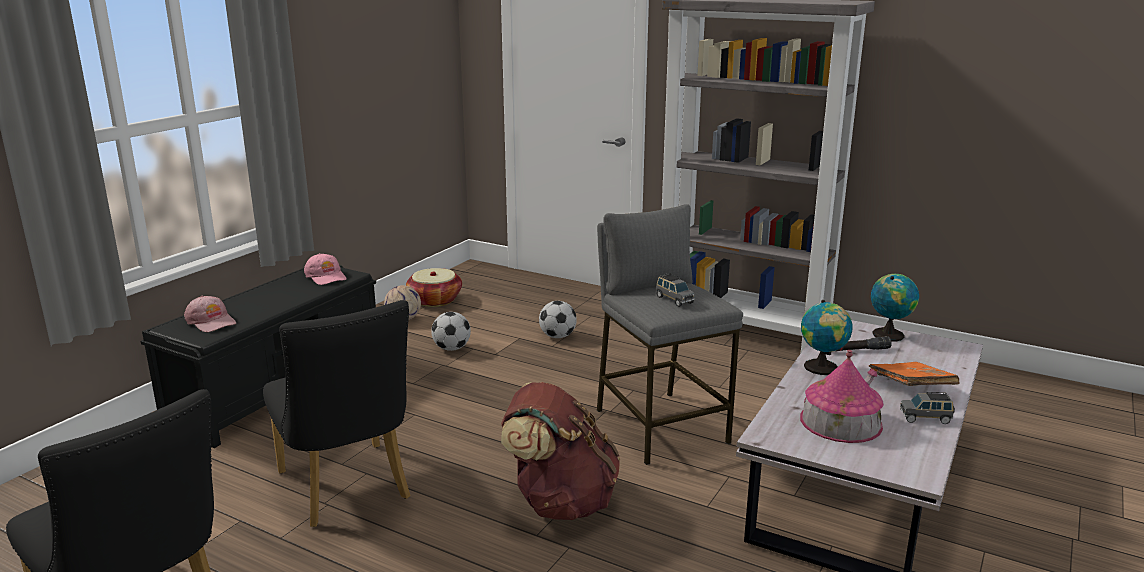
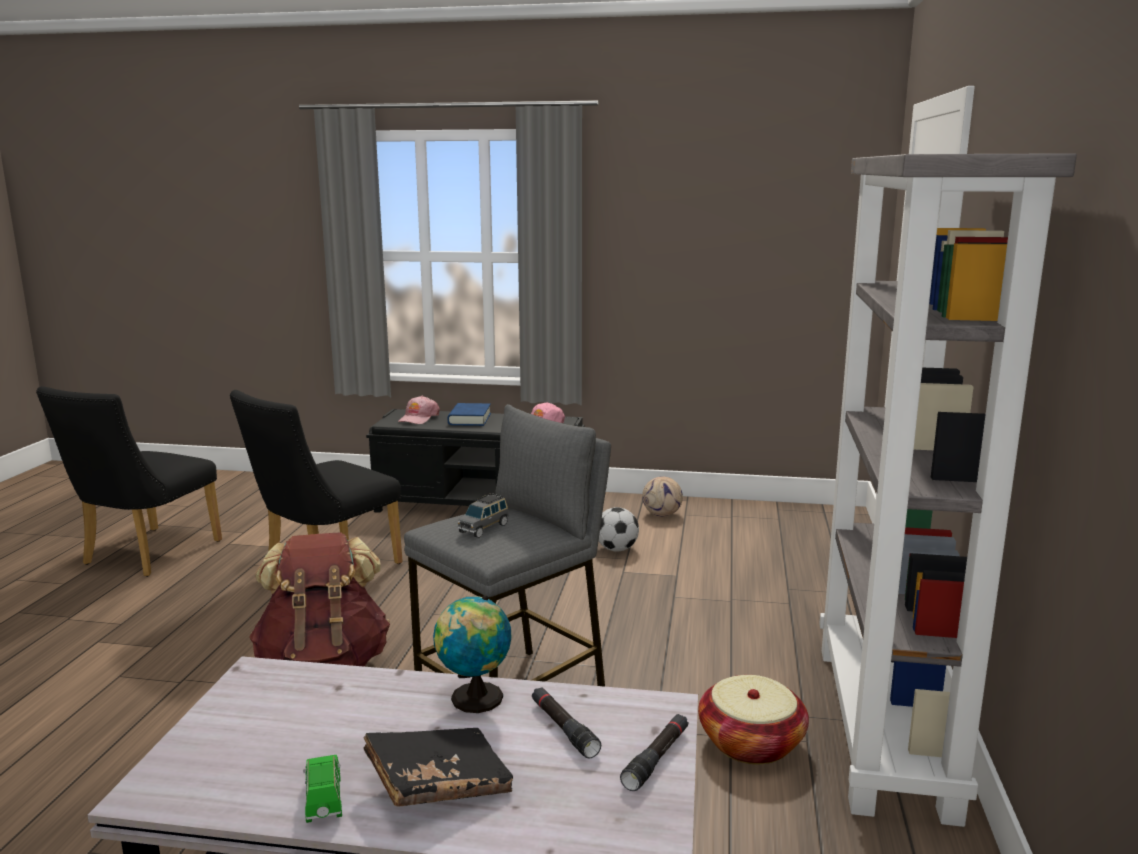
camera: 70 degrees right, 5 degrees down
basket [406,268,462,307] -> basket moved to [698,675,809,765]
football [539,301,577,338] -> none
toy house [800,350,884,443] -> none
orange book [869,362,959,386] -> black book [363,728,513,807]
globe [871,274,919,342] -> black flashlight [620,714,688,791]
grey toy car [900,392,955,424] -> green toy car [303,755,342,823]
none -> blue book [448,403,491,426]

